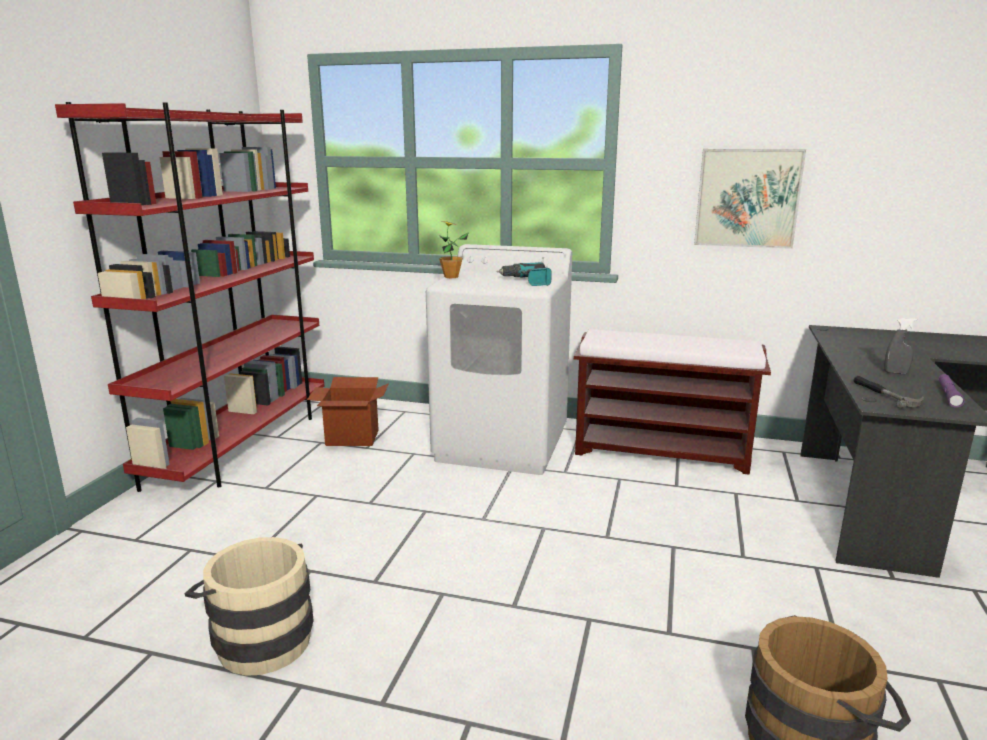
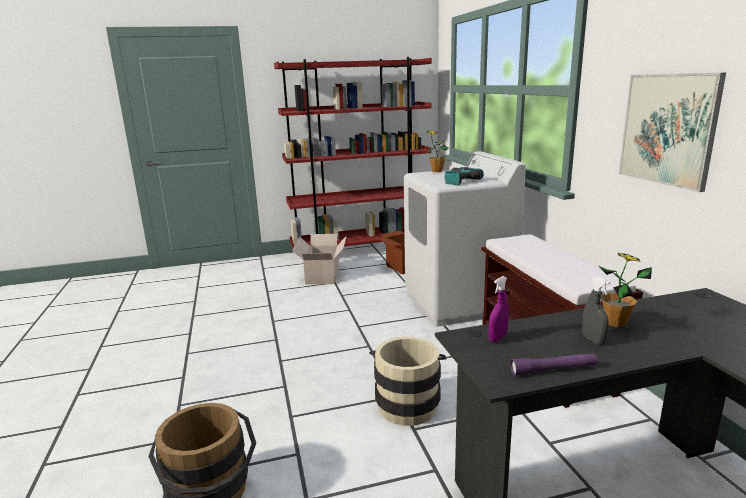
camera: 60 degrees right, 0 degrees up
beige bucket [184,537,314,676] -> beige bucket moved to [369,337,447,426]
hammer [854,376,924,408] -> purple spray bottle [489,276,509,342]
none -> cardboard box [292,234,347,284]
none -> potted plant [599,253,652,327]

